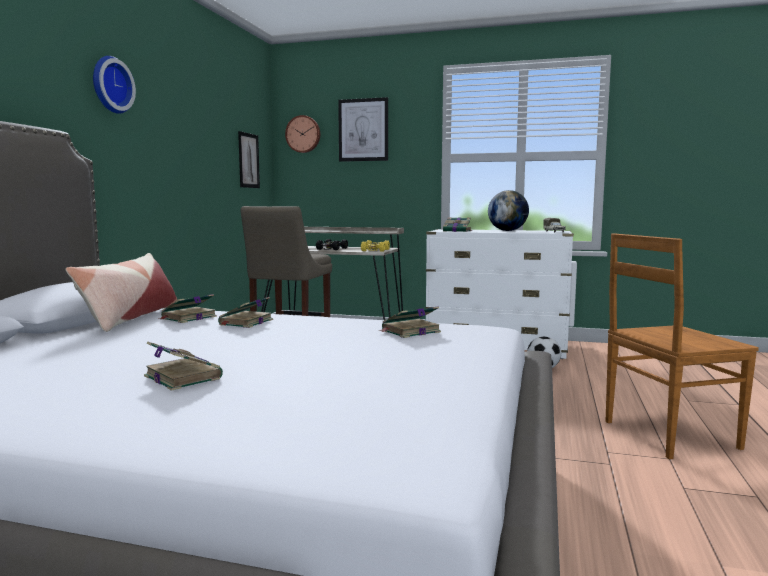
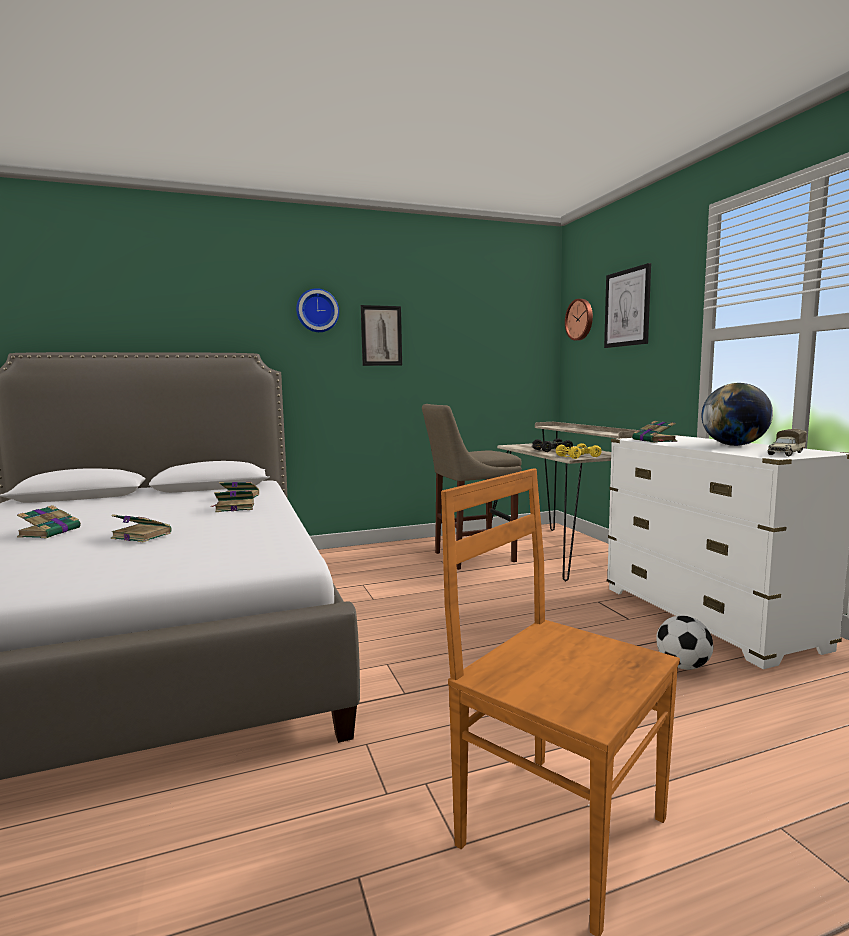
camera: 55 degrees right, 0 degrees up
pillow [66,253,177,332] -> none
picture [238,131,260,188] -> picture moved to [361,305,402,366]
book [378,306,441,338] -> book moved to [111,514,172,542]

